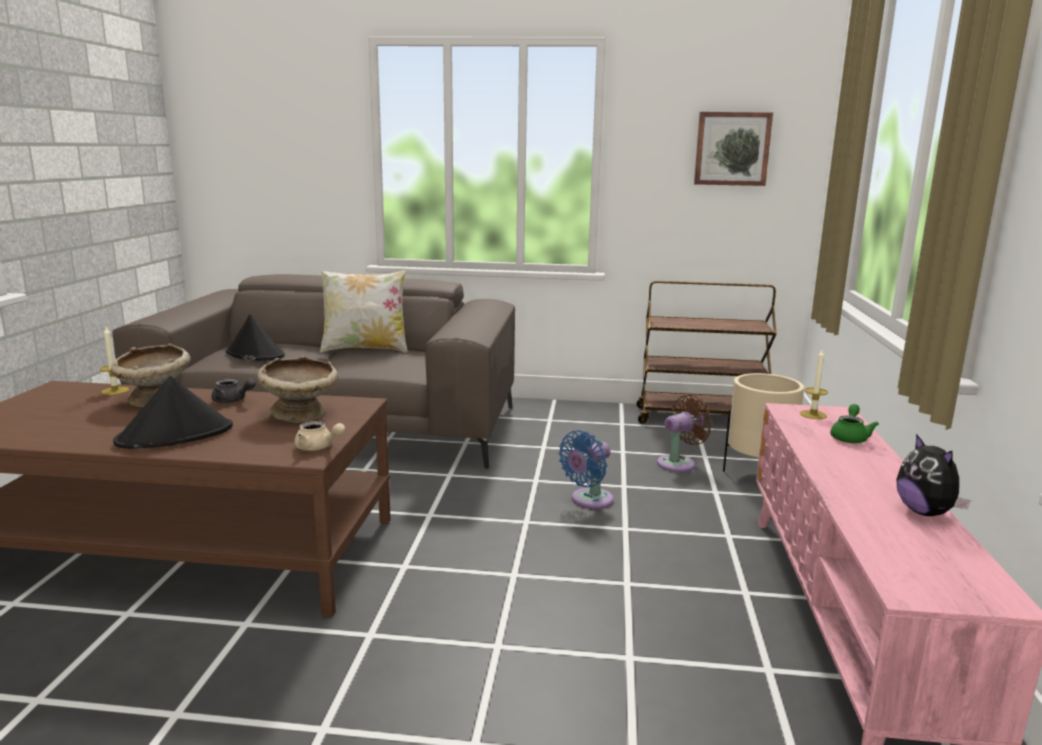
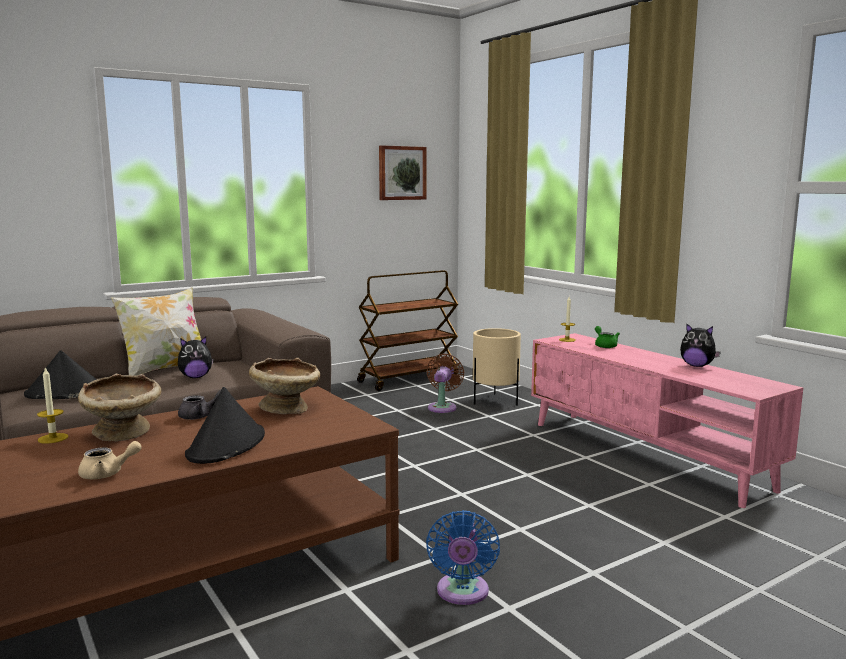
camera: 40 degrees left, 5 degrees down
beige teapot [294,421,345,451] -> beige teapot moved to [78,441,142,479]
blue fan [558,430,614,509] -> blue fan moved to [426,510,500,605]
none -> plush toy [178,337,214,378]

